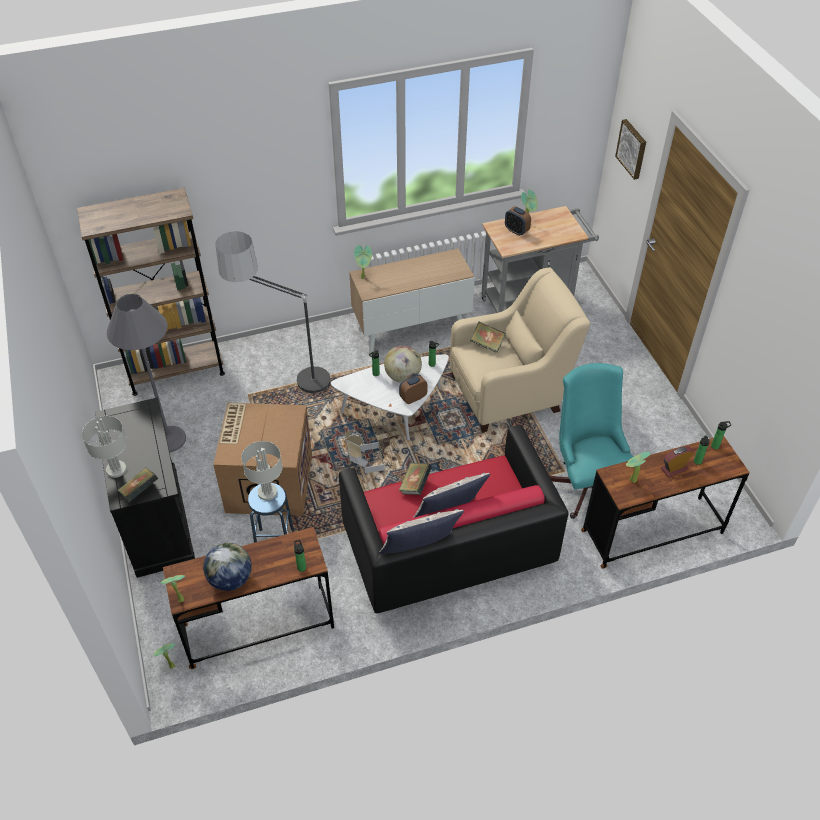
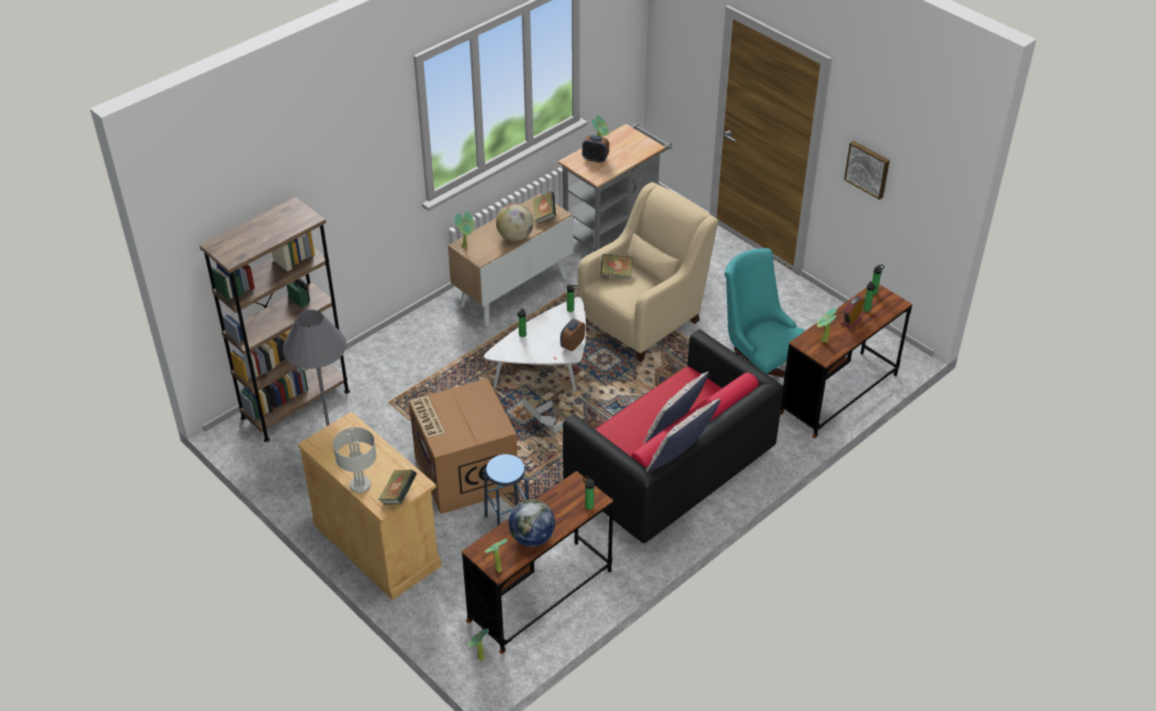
camera: 25 degrees left, 5 degrees down
black cabinet [95,397,195,578] -> beige cabinet [298,411,442,600]
floor lamp [216,231,331,393] -> none
grey table lamp [241,441,282,500] -> none
globe [384,345,422,383] -> globe moved to [496,203,534,241]
book [399,463,432,495] -> book moved to [533,191,556,224]
picture [615,119,646,180] -> picture moved to [844,141,890,200]

